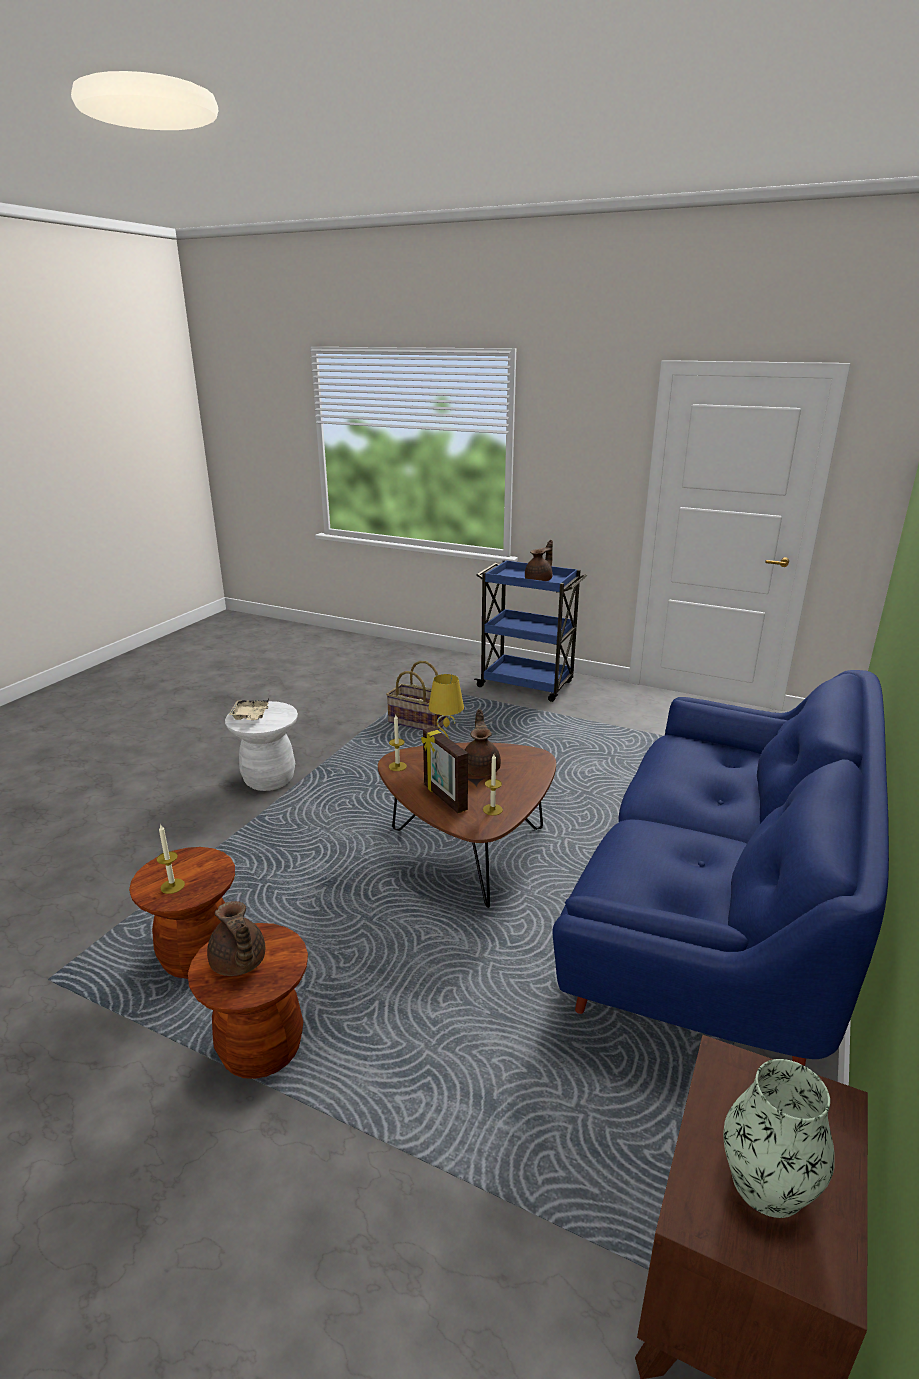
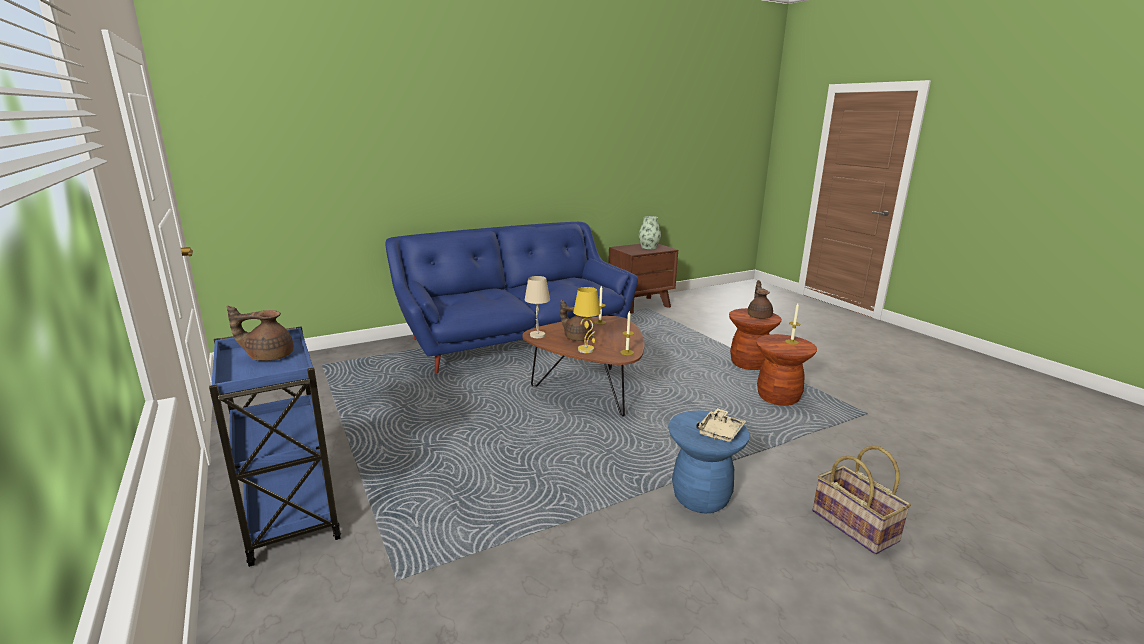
camera: 145 degrees left, 5 degrees down
white stool [225,701,298,791] -> blue stool [668,410,749,513]
basket [386,661,448,730] -> basket moved to [813,446,911,554]
picture frame [421,727,468,813] -> none
brown teapot [465,709,501,776] -> brown teapot turned 90 degrees clockwise [560,299,592,341]
none -> beige table lamp [525,276,550,338]

